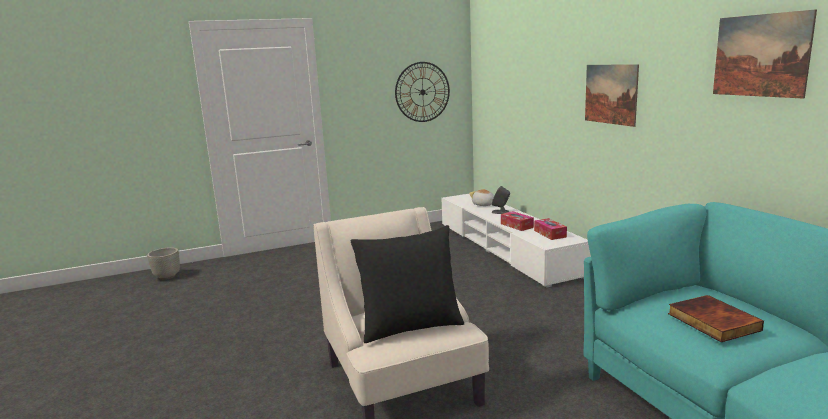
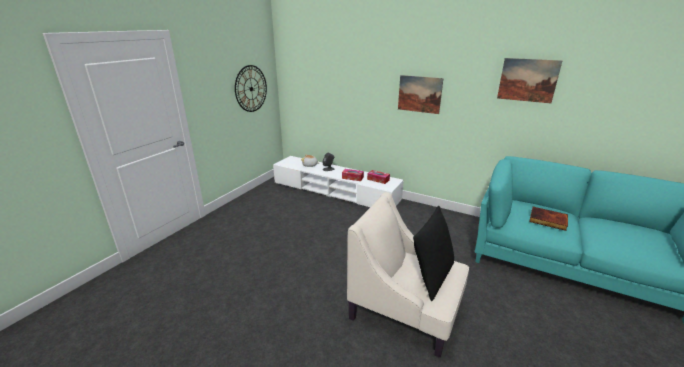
camera: 40 degrees left, 10 degrees up
grey planter [147,247,180,280] -> none

